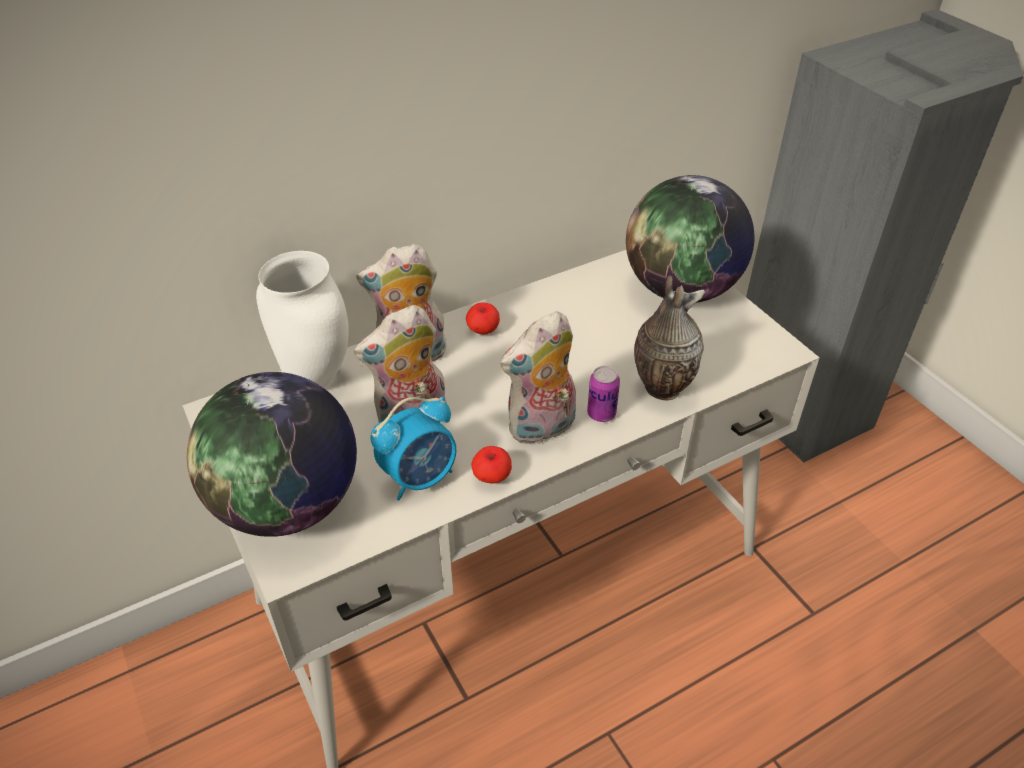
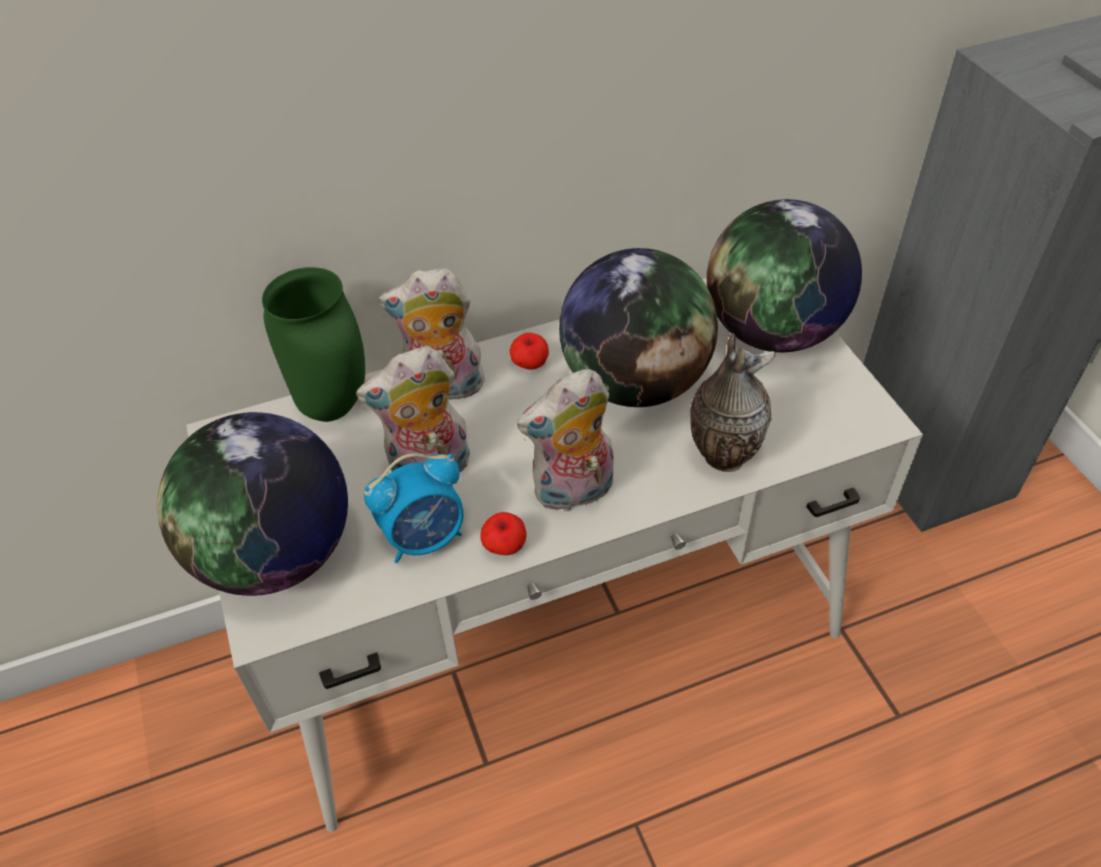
camera: 10 degrees right, 5 degrees up
white vase [256,251,349,388] -> green vase [262,267,365,422]
can [587,366,620,422] -> none
none -> globe [559,248,718,407]

